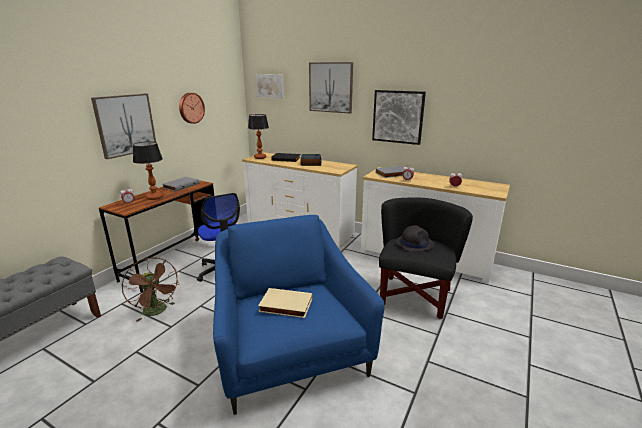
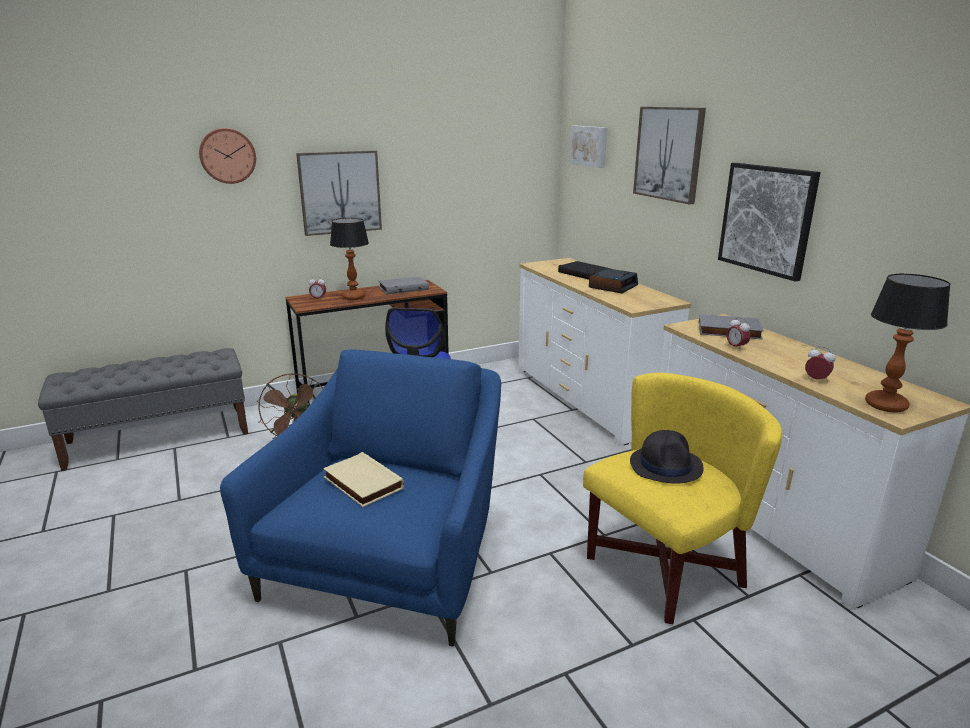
camera: 35 degrees right, 0 degrees up
wall clock [179,93,205,124] -> wall clock moved to [199,128,256,184]
table lamp [248,114,269,159] -> table lamp moved to [865,274,951,412]
black armchair [379,197,473,319] -> yellow armchair [583,373,782,624]

